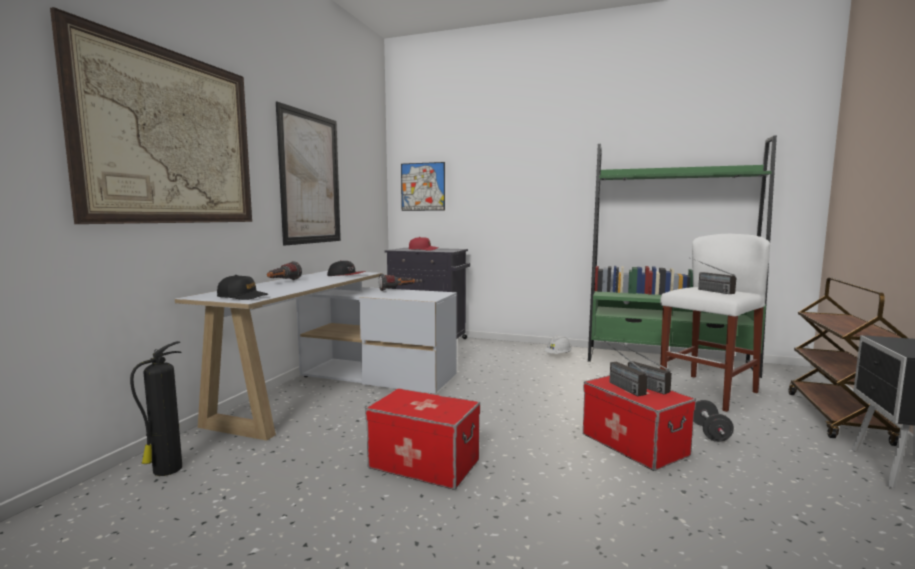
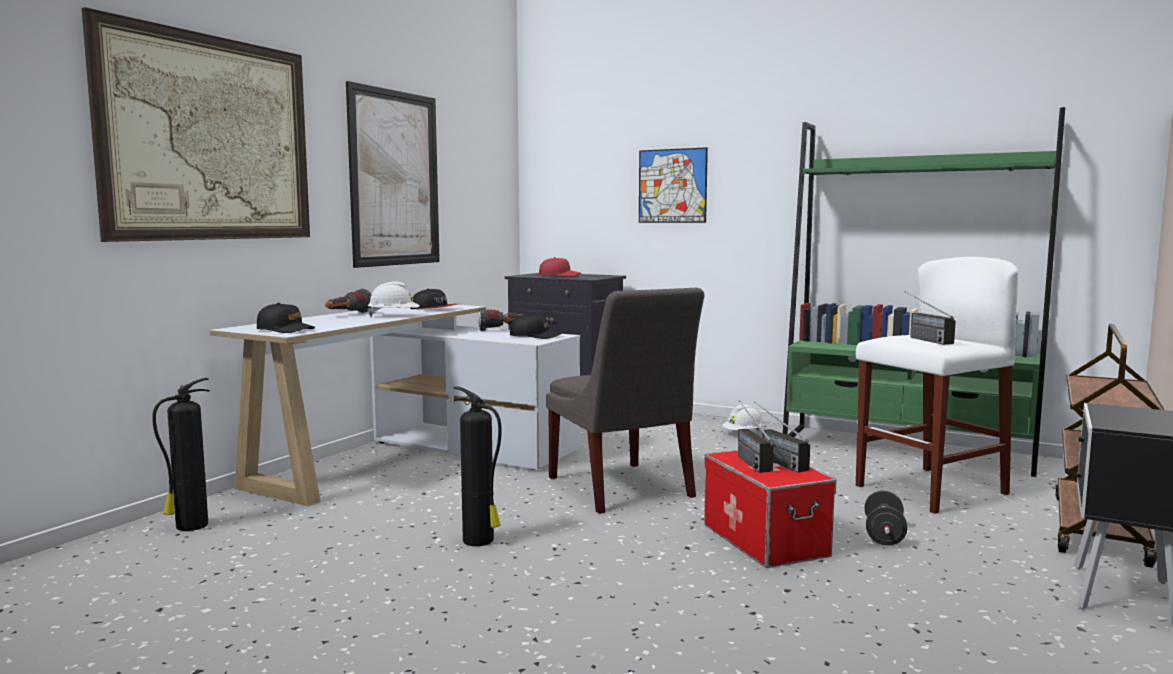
camera: 10 degrees right, 0 degrees up
storage box [365,388,480,490] -> fire extinguisher [454,386,502,546]
picture [401,162,445,211] -> picture moved to [639,147,708,223]
none -> white hard hat [367,282,420,316]
none -> black cap [510,313,562,339]
none -> grey chair [546,288,705,514]

